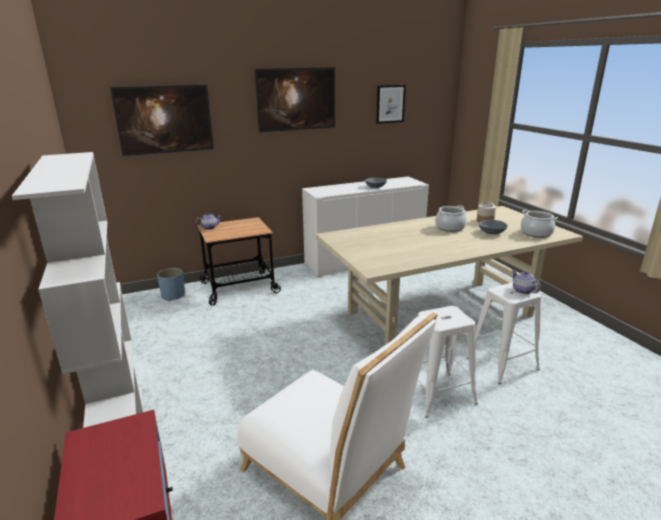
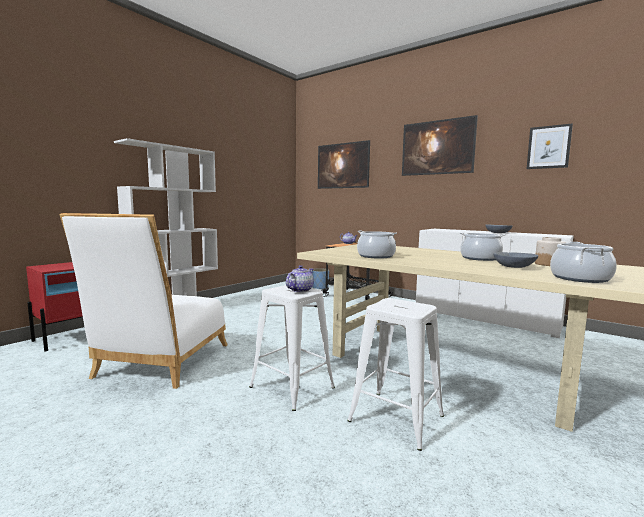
camera: 60 degrees right, 15 degrees down
teapot [512,270,541,294] -> teapot moved to [286,265,314,293]
none -> cooking pot [357,230,397,259]

